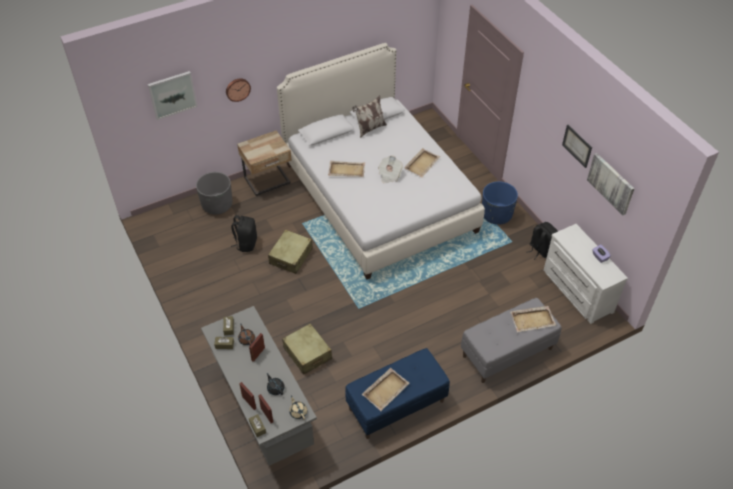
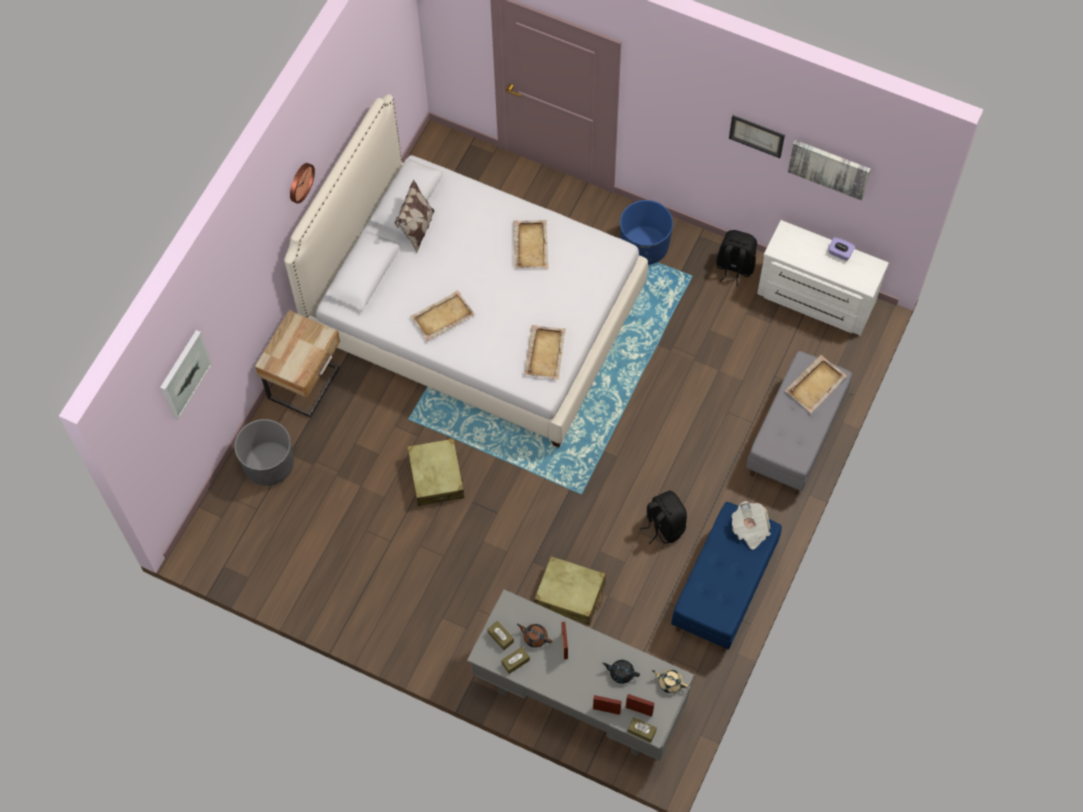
camera: 35 degrees left, 15 degrees up
wall clock [226,78,251,102] -> wall clock moved to [290,163,315,204]
black backpack [231,215,257,252] -> black backpack moved to [640,490,687,544]
beige tray [362,368,410,411] -> beige tray moved to [524,325,566,380]
newspaper [378,155,403,183] -> newspaper moved to [732,501,771,549]

